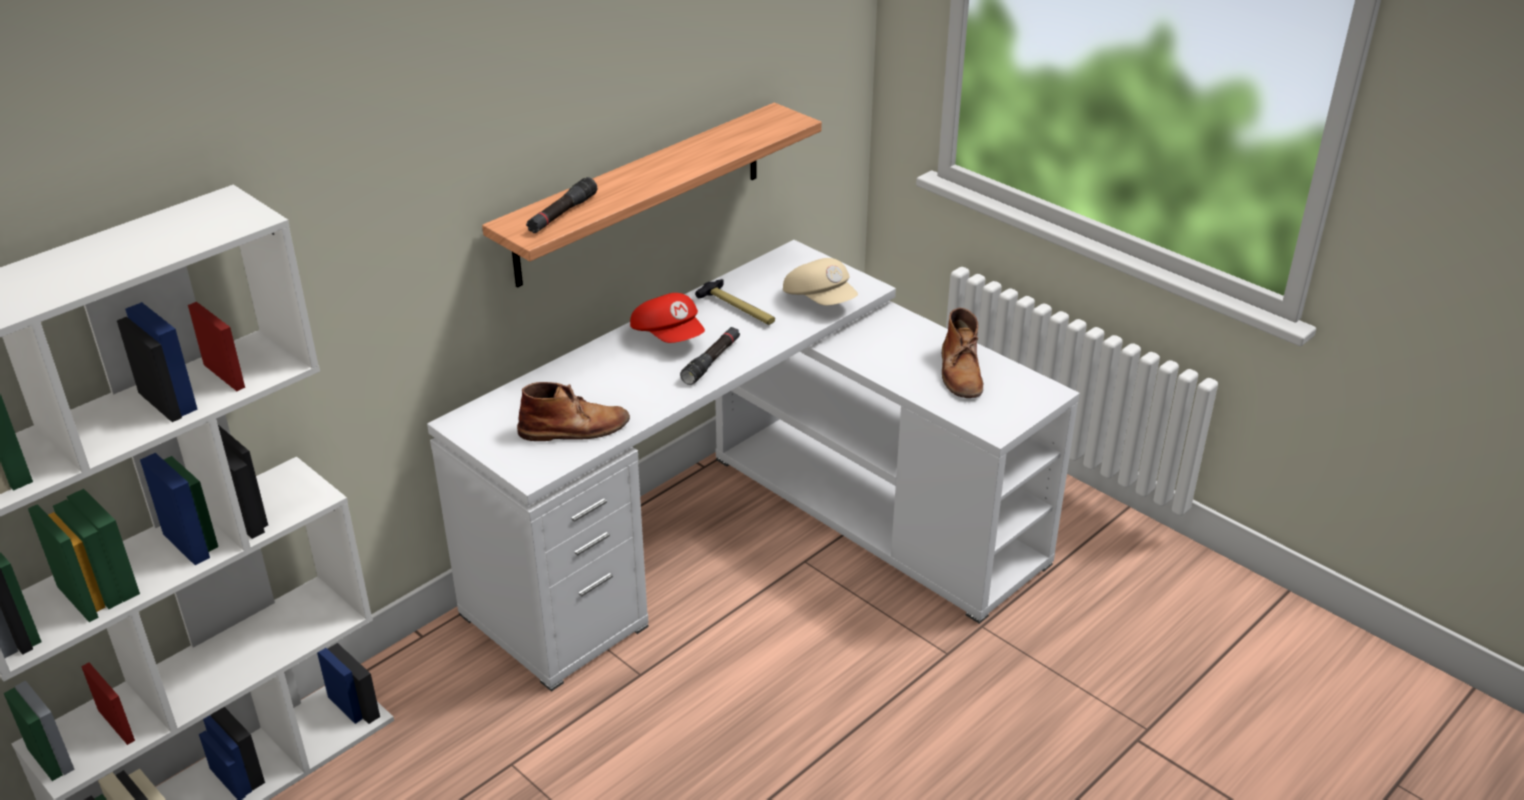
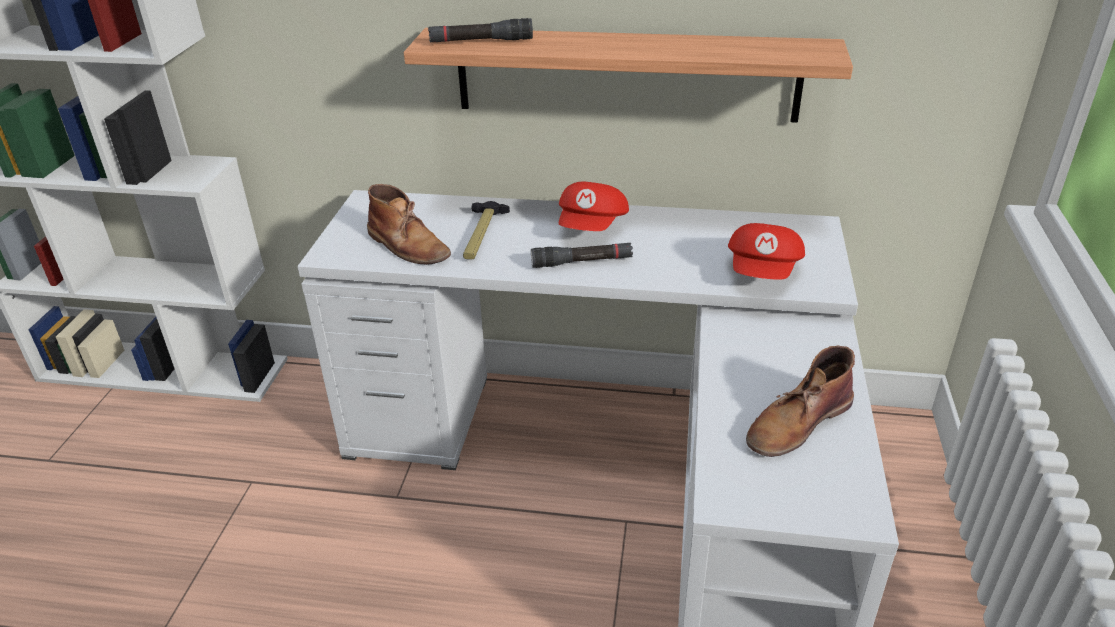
camera: 55 degrees right, 0 degrees up
hammer [695,279,775,325] -> hammer moved to [463,201,510,260]
beige cap [783,258,858,305] -> red cap [728,223,805,280]

